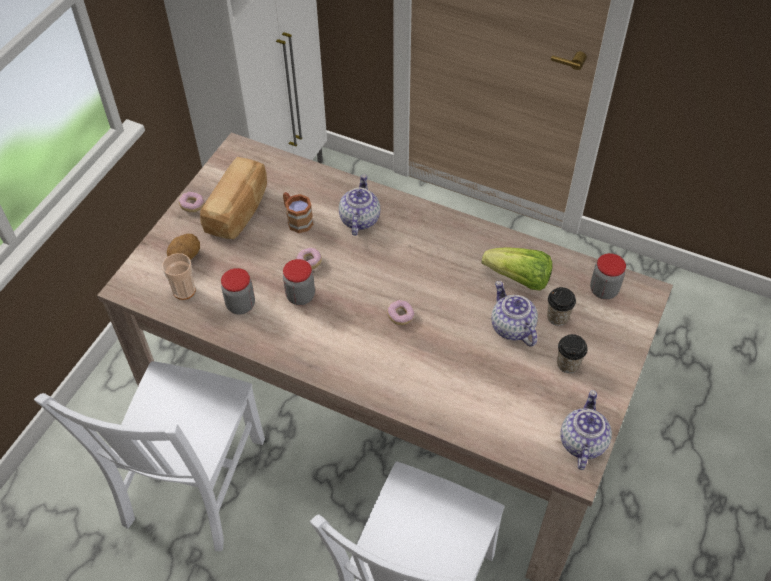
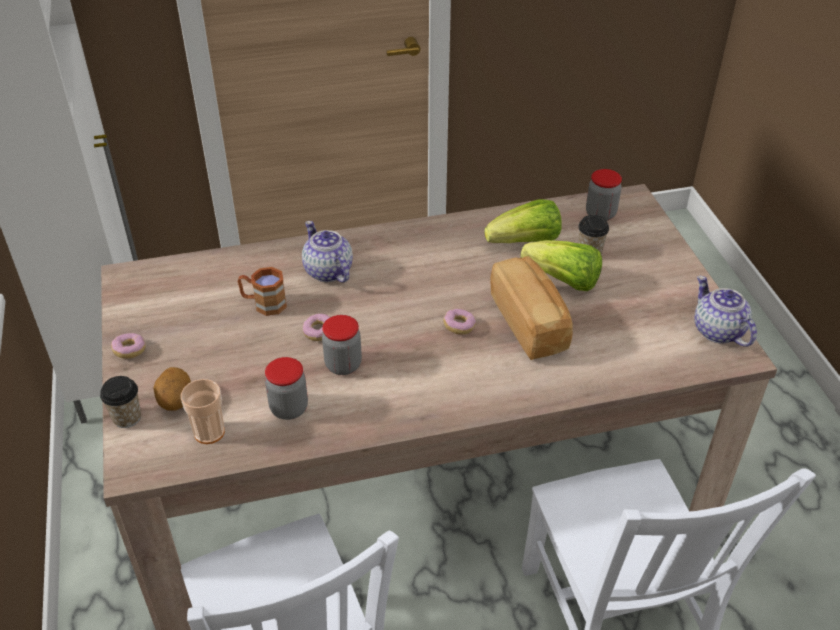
camera: 40 degrees left, 10 degrees down
bread [200,157,267,239] -> bread moved to [490,256,573,360]
teapot [491,281,538,347] -> lettuce [520,240,602,291]
cup [557,334,588,373] -> cup moved to [100,376,141,428]

